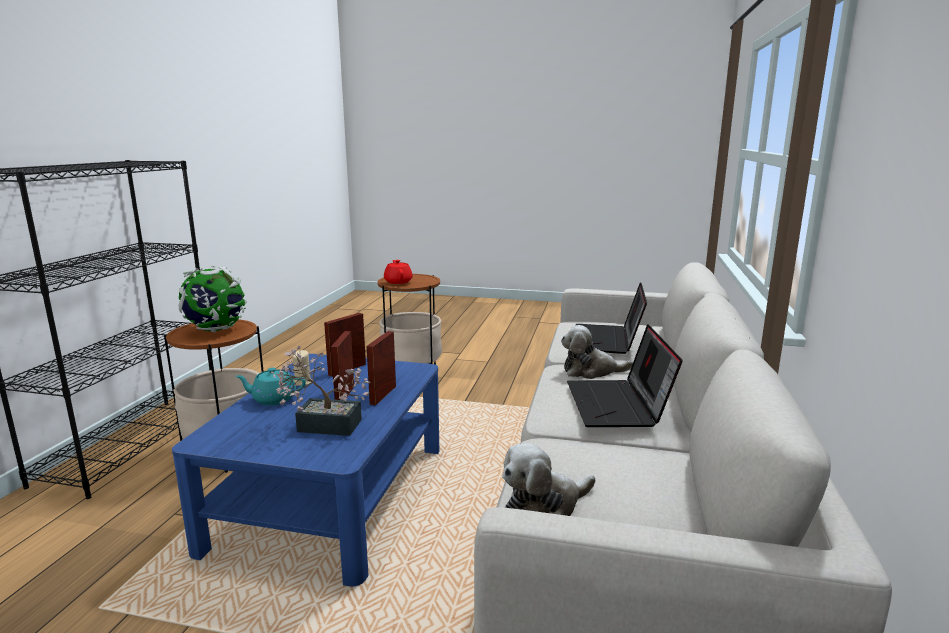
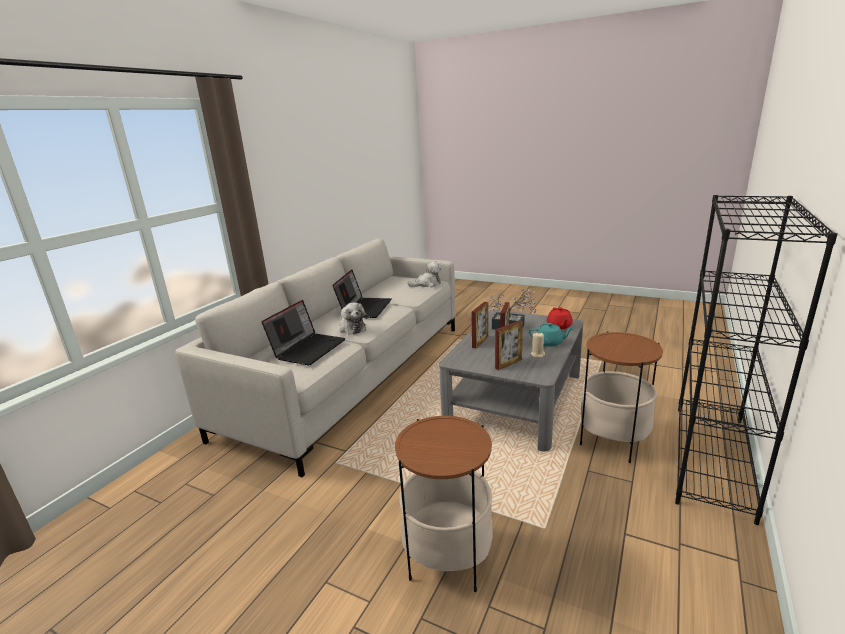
camera: 165 degrees left, 5 degrees up
blue coffee table [172,354,439,587] -> grey coffee table [439,310,584,452]
globe [179,266,247,332] -> none
red teapot [384,260,413,284] -> red teapot moved to [547,307,573,329]
plush toy [561,325,633,379] -> plush toy turned 45 degrees clockwise [340,302,367,335]

